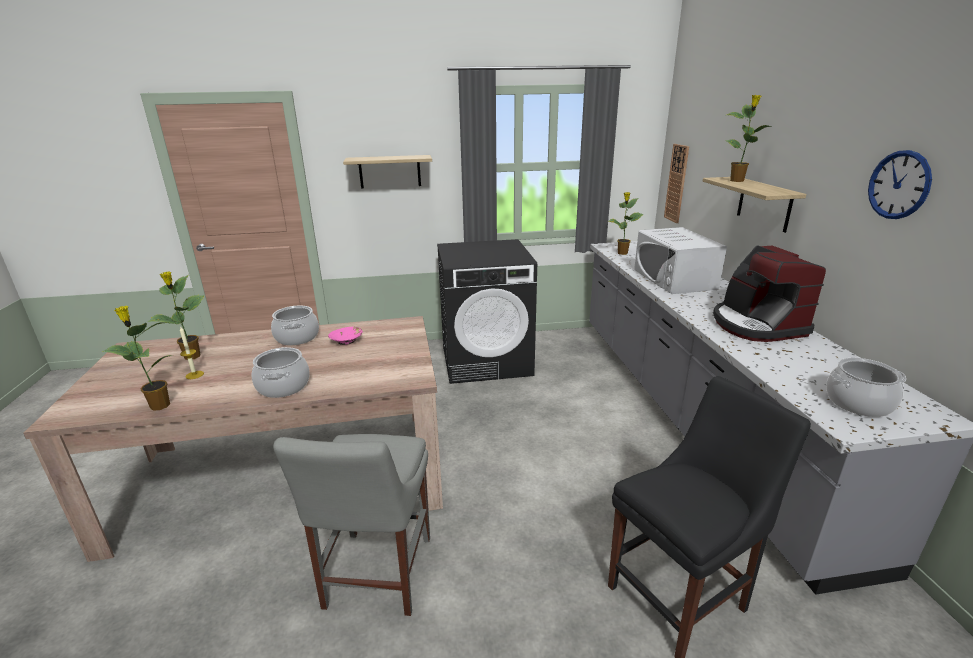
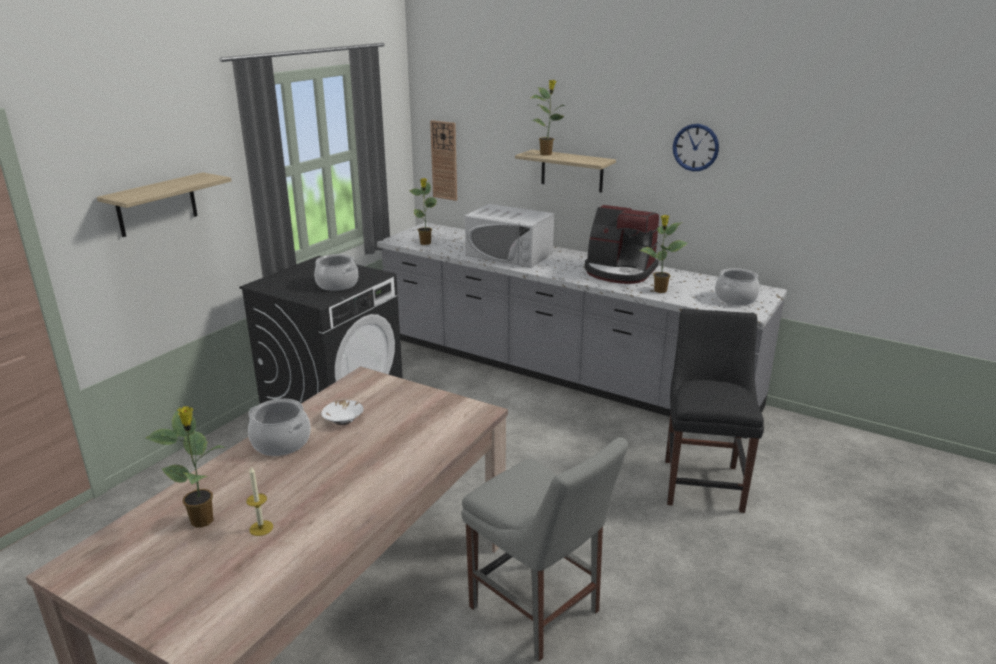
camera: 50 degrees left, 0 degrees up
potted plant [102,306,172,411] -> potted plant moved to [639,215,688,293]
cooking pot [251,347,310,398] -> cooking pot moved to [314,254,358,291]
pink bowl [328,327,362,345] -> white bowl [321,400,363,425]

